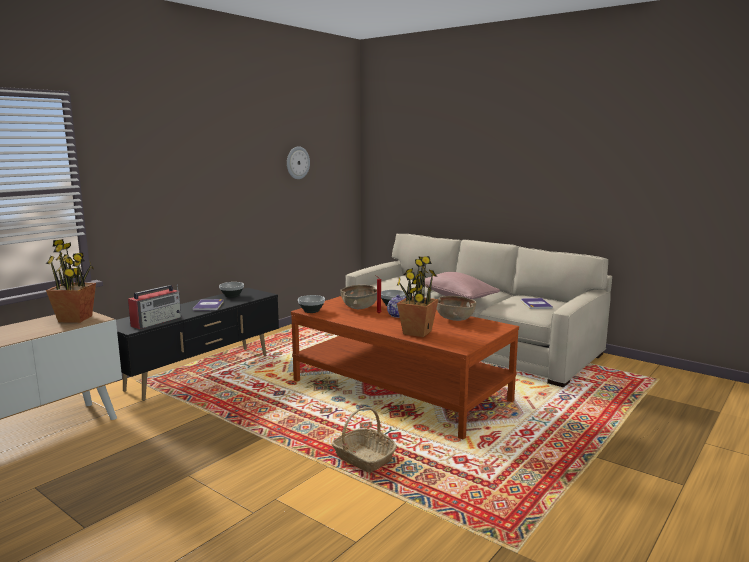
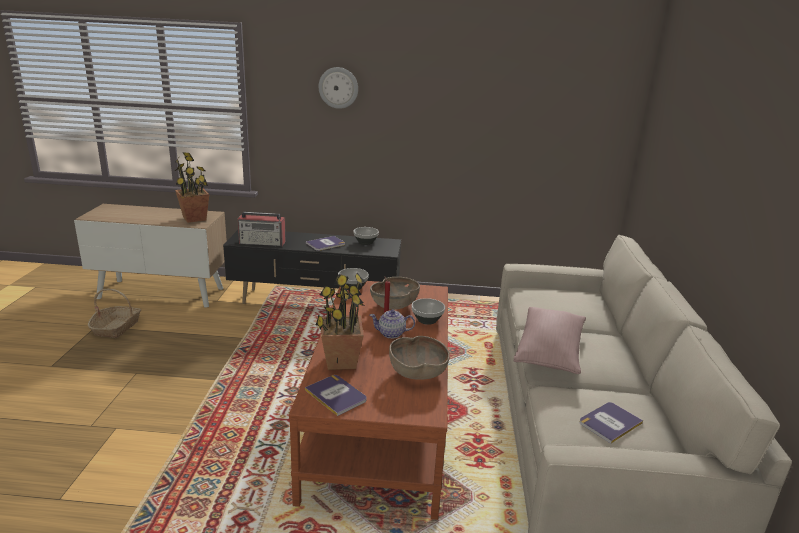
camera: 55 degrees right, 10 degrees up
wall clock [287,146,310,179] -> wall clock moved to [319,67,358,109]
basket [332,407,397,472] -> basket moved to [88,289,141,338]
none -> book [305,375,367,416]

